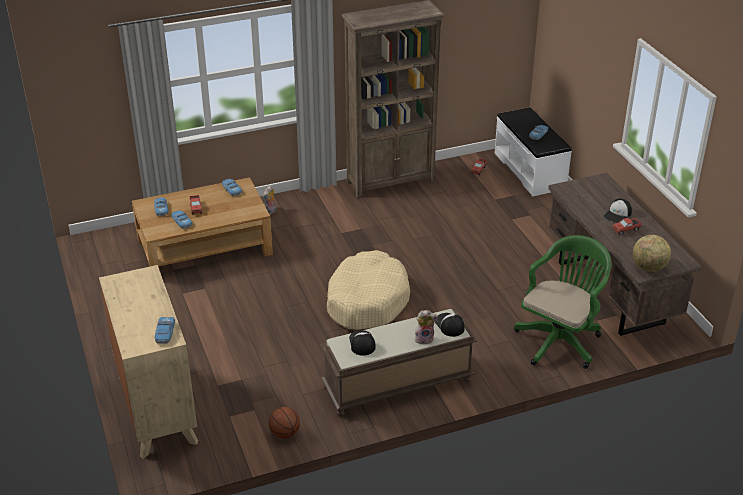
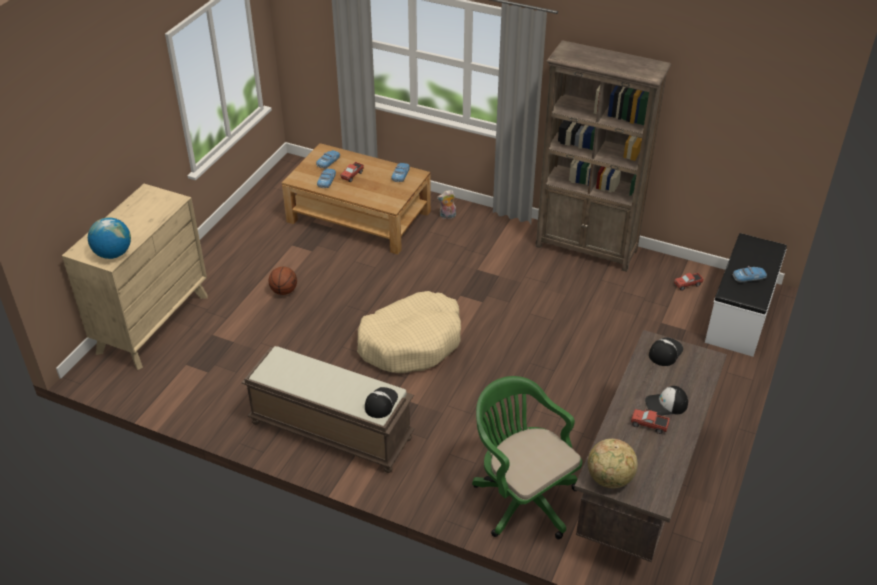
camera: 45 degrees right, 5 degrees up
toy car [155,317,175,344] -> globe [88,218,131,259]
basketball [269,407,300,439] -> basketball moved to [269,267,297,295]
cap [349,330,376,356] -> cap moved to [649,338,683,366]
plush toy [415,310,438,344] -> none
green office chair [514,235,611,369] -> green office chair turned 120 degrees counterclockwise [472,376,582,539]

